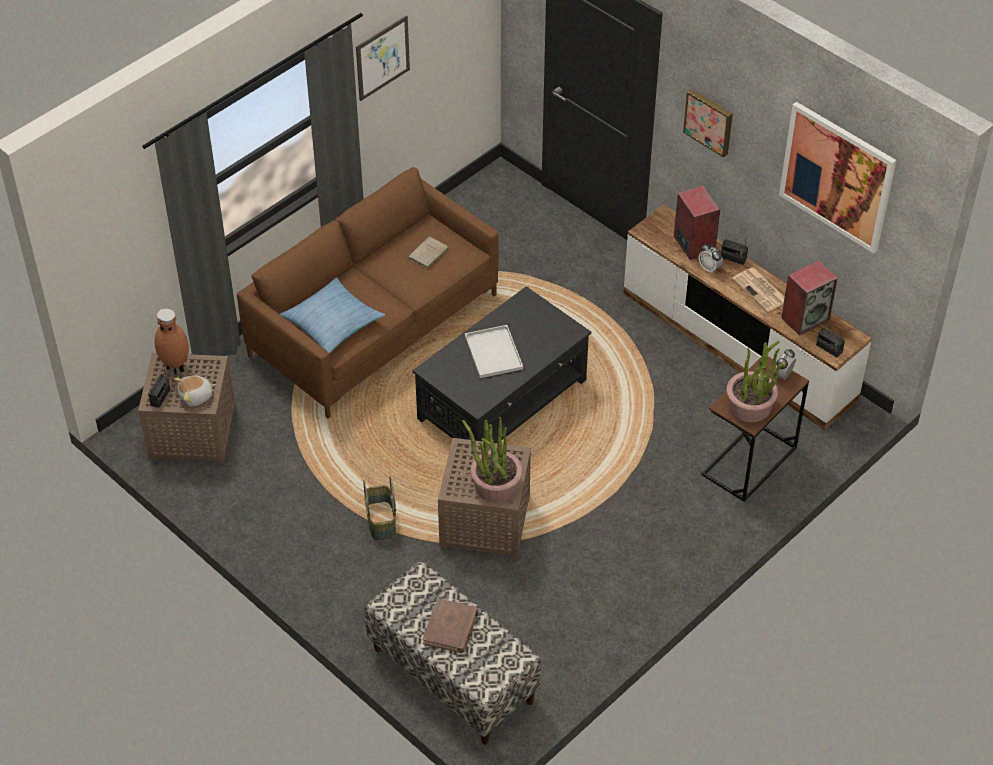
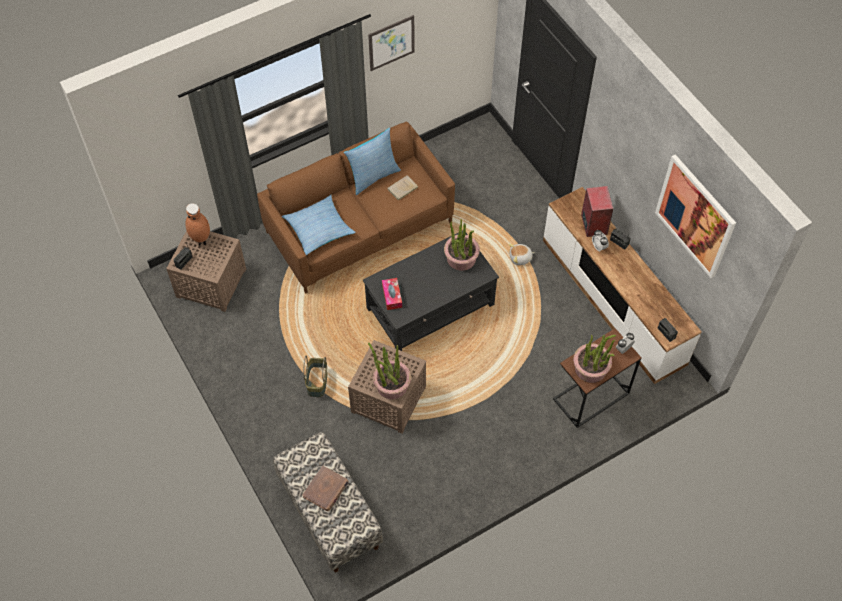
camera: 15 degrees right, 10 degrees up
plush toy [174,375,216,407] -> plush toy moved to [509,244,535,265]
white tray [465,325,523,378] -> none
picture [683,89,733,157] -> none
newspaper [732,268,785,312] -> none
speaker [781,260,838,336] -> none
none -> pillow [344,128,401,195]
none -> tissue box [382,278,402,310]
none -> potted plant [444,219,480,271]

